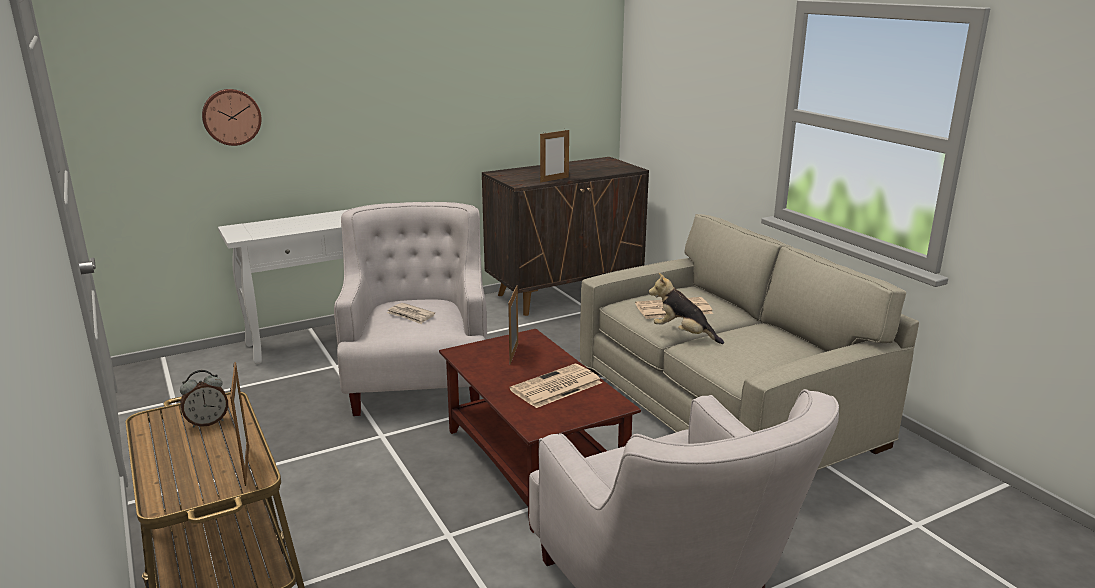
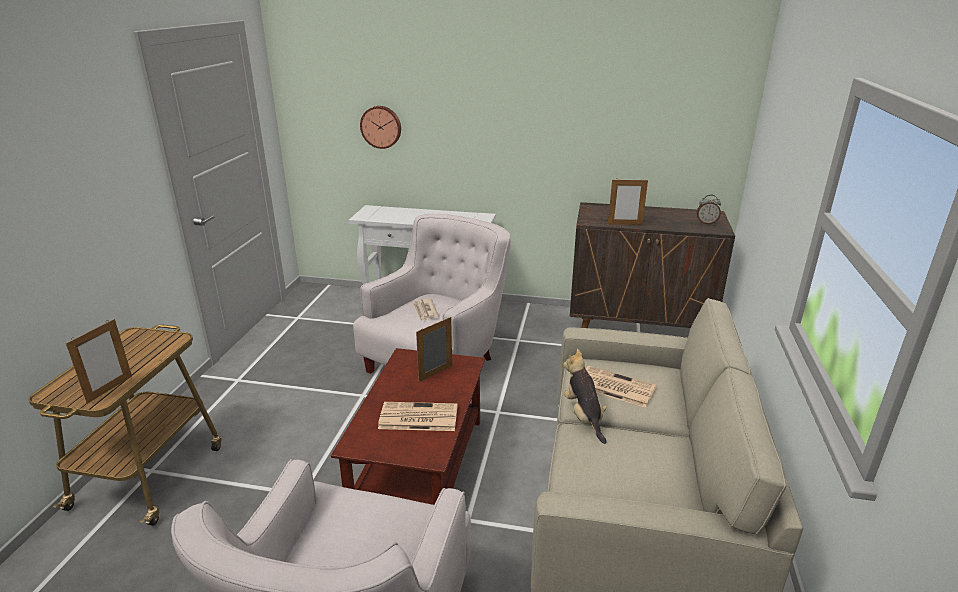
camera: 40 degrees right, 5 degrees up
alarm clock [180,370,228,428] -> alarm clock moved to [697,195,721,224]

